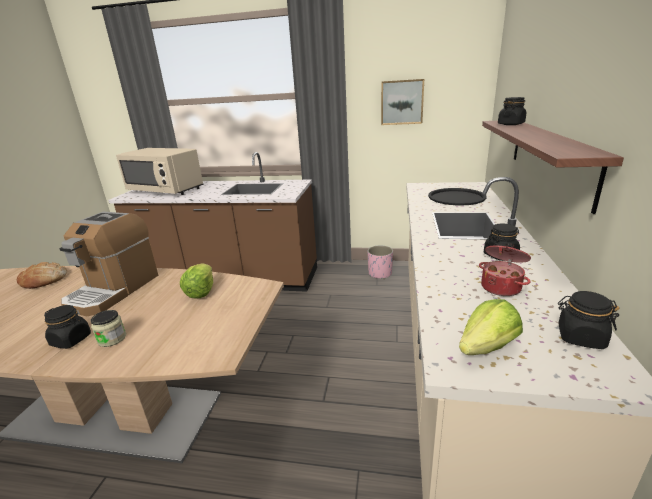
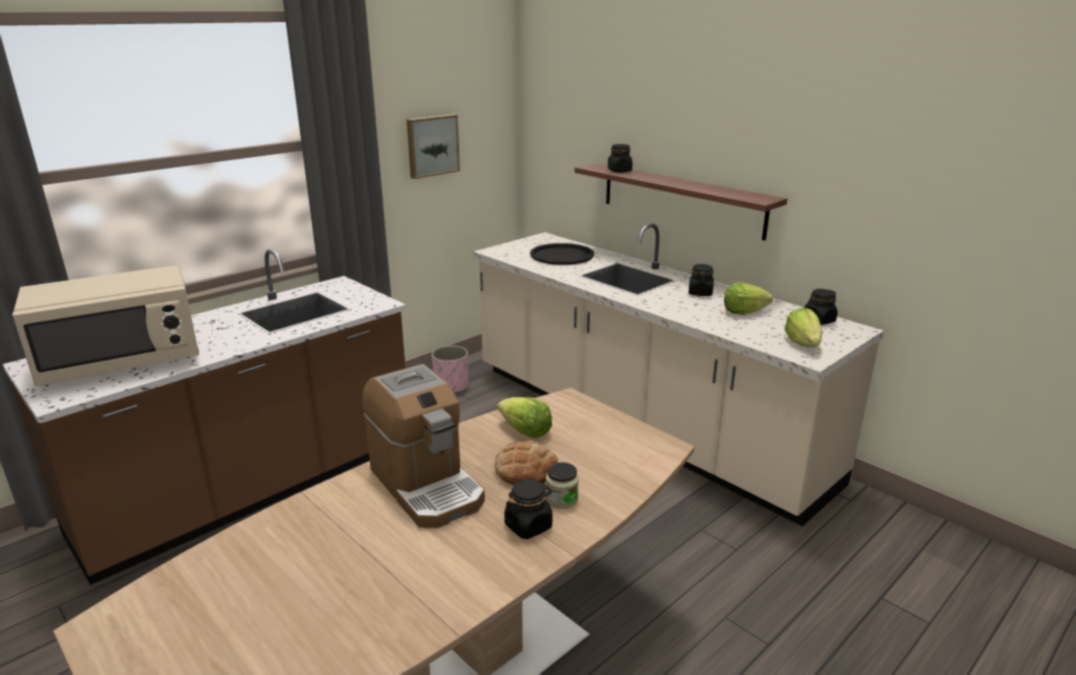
camera: 55 degrees left, 0 degrees up
bread [17,262,67,289] -> bread moved to [494,441,558,485]
cooking pot [479,243,531,296] -> lettuce [724,282,773,315]

